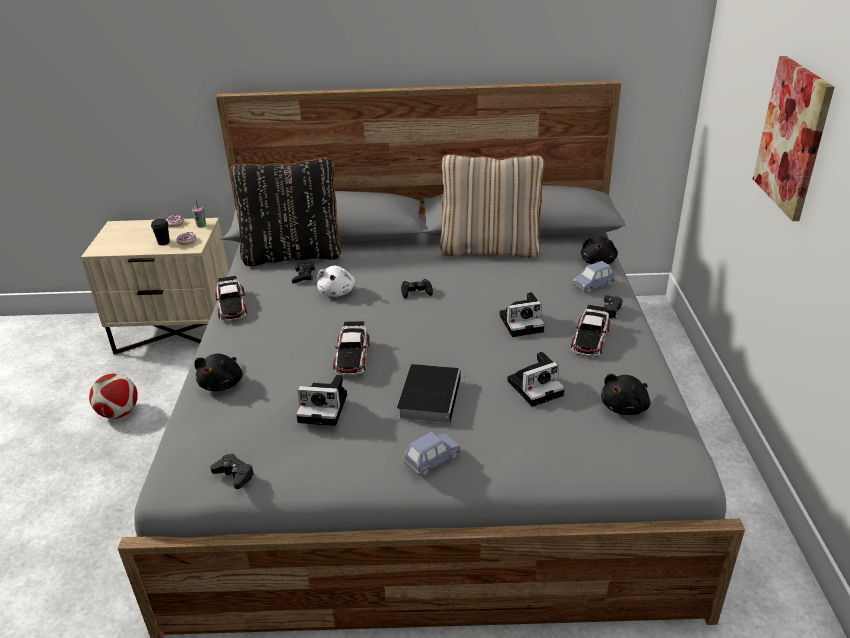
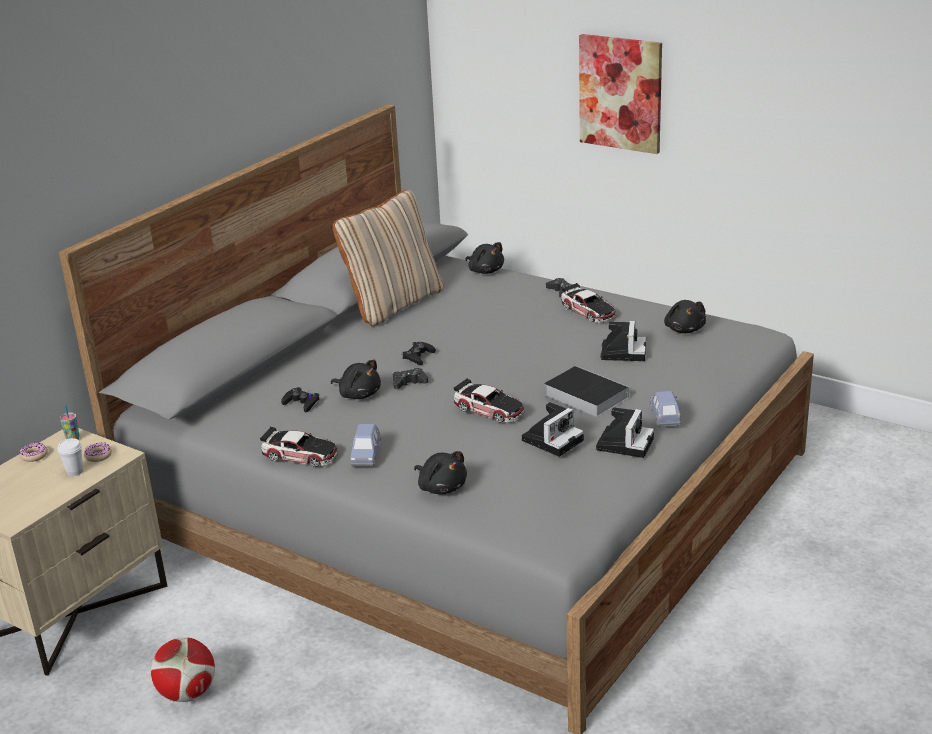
camera: 55 degrees left, 5 degrees down
black cup [151,219,170,245] -> white cup [57,438,83,476]
black game controller [210,454,254,489] -> black game controller moved to [393,368,428,389]
black pillow [231,158,341,266] -> none
white plush toy [317,266,355,297] -> black plush toy [331,360,381,399]
camera [499,292,545,337] -> camera moved to [596,407,654,458]
blue toy car [572,261,615,294] -> blue toy car moved to [350,424,381,467]

